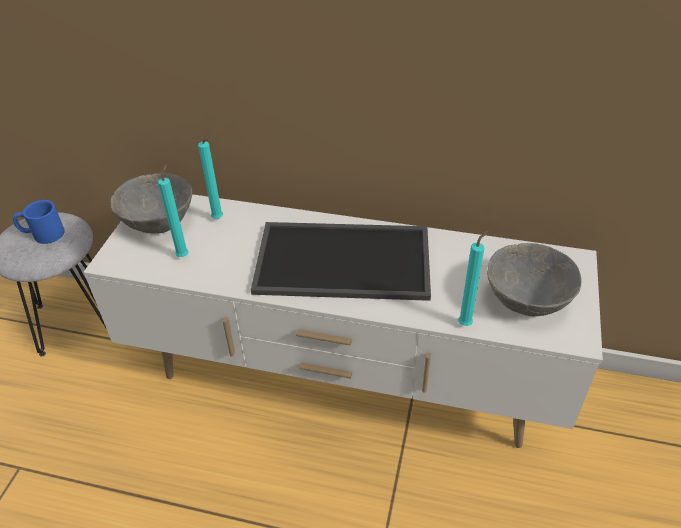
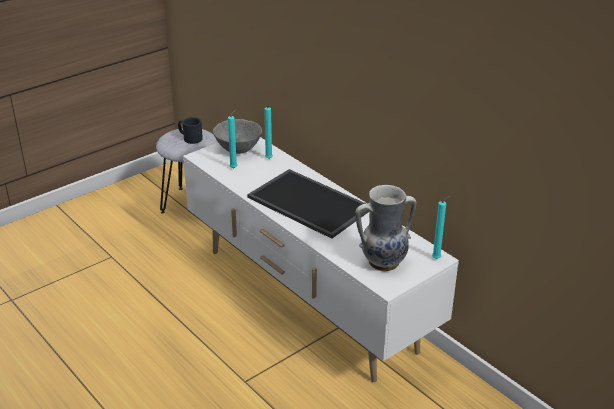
camera: 35 degrees right, 10 degrees down
blue mug [13,200,65,244] -> black mug [178,117,203,144]
turquoise candle [458,230,488,326] -> turquoise candle moved to [432,196,451,259]
grey bowl [487,243,581,316] -> vase [356,185,417,271]

